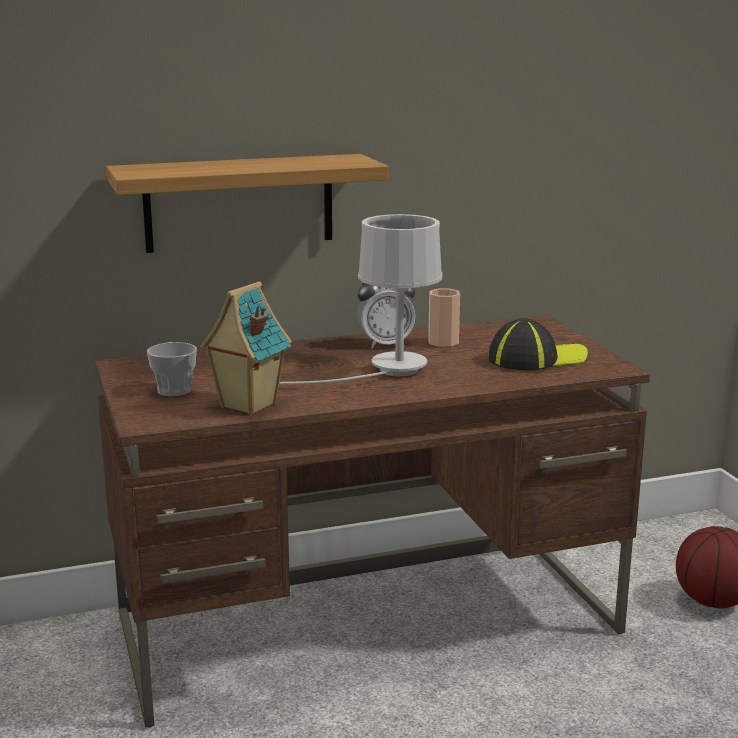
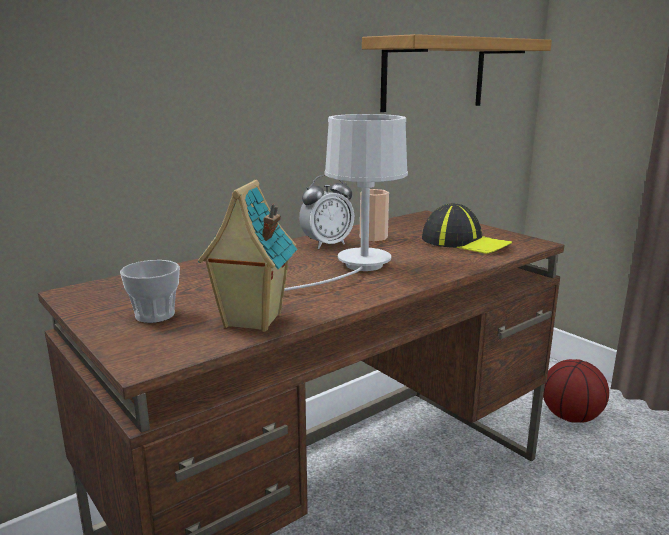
camera: 20 degrees left, 0 degrees up
shelf [106,154,389,253] -> shelf moved to [362,34,552,112]
cap [488,318,588,370] -> cap turned 75 degrees clockwise [422,203,513,254]

